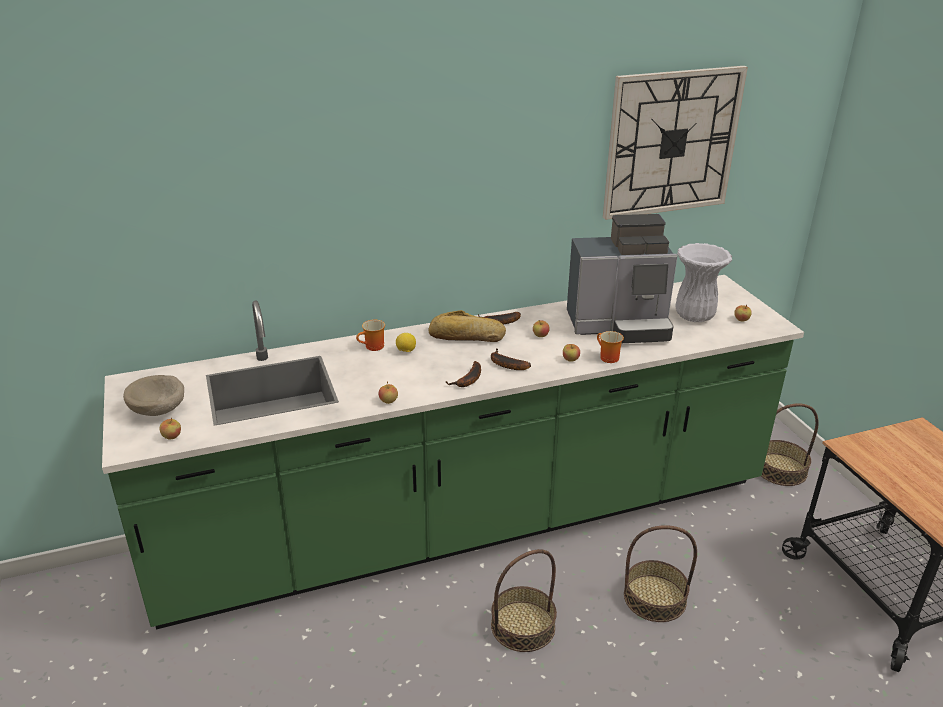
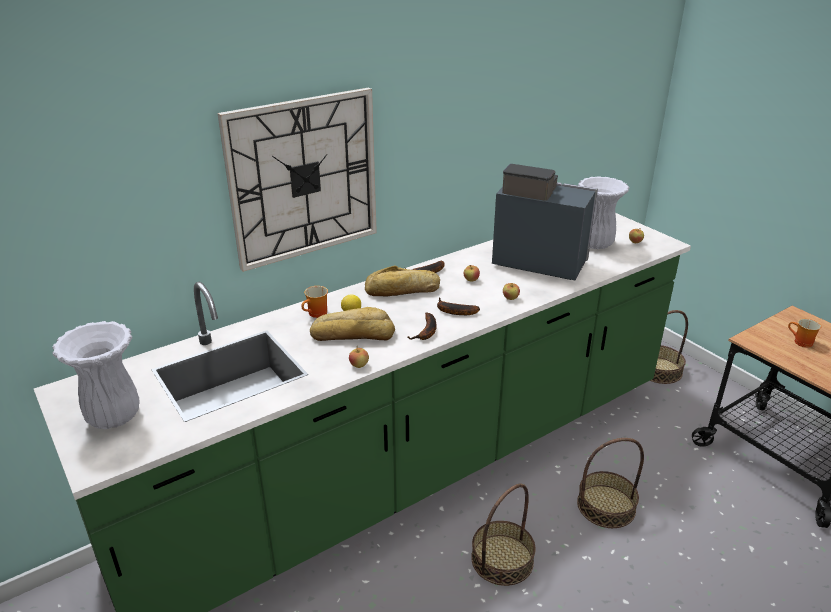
camera: 15 degrees left, 0 degrees up
beige bowl [123,375,184,416] -> white vase [52,321,140,429]
apple [160,418,181,439] -> none
coffee machine [567,214,678,343] -> coffee machine turned 135 degrees counterclockwise [492,164,598,280]
mug [597,331,624,363] -> mug moved to [788,319,821,348]
wall clock [603,66,748,220] -> wall clock moved to [217,87,377,272]
none -> bread [310,307,395,341]

